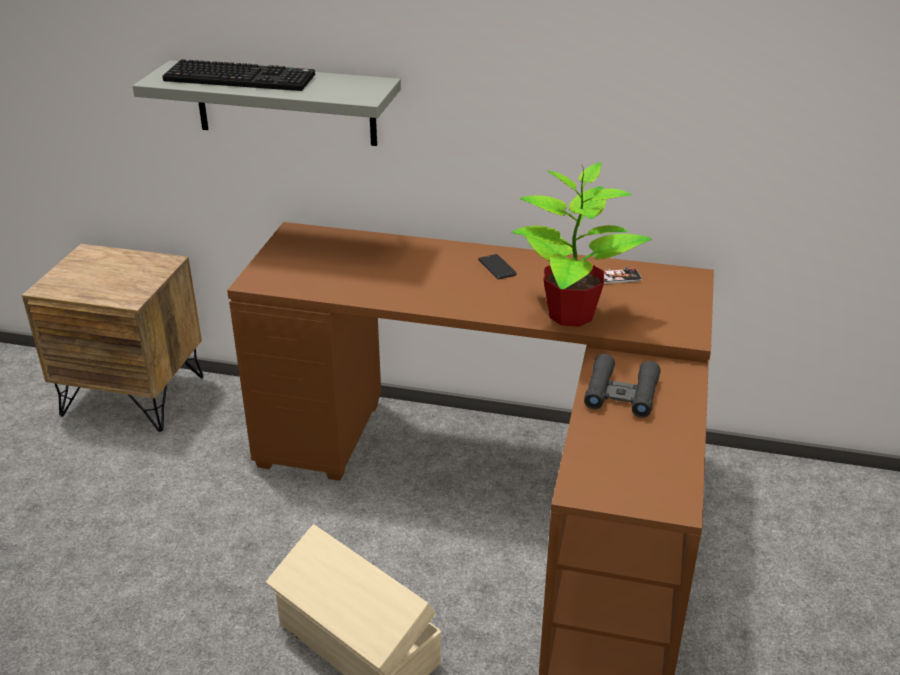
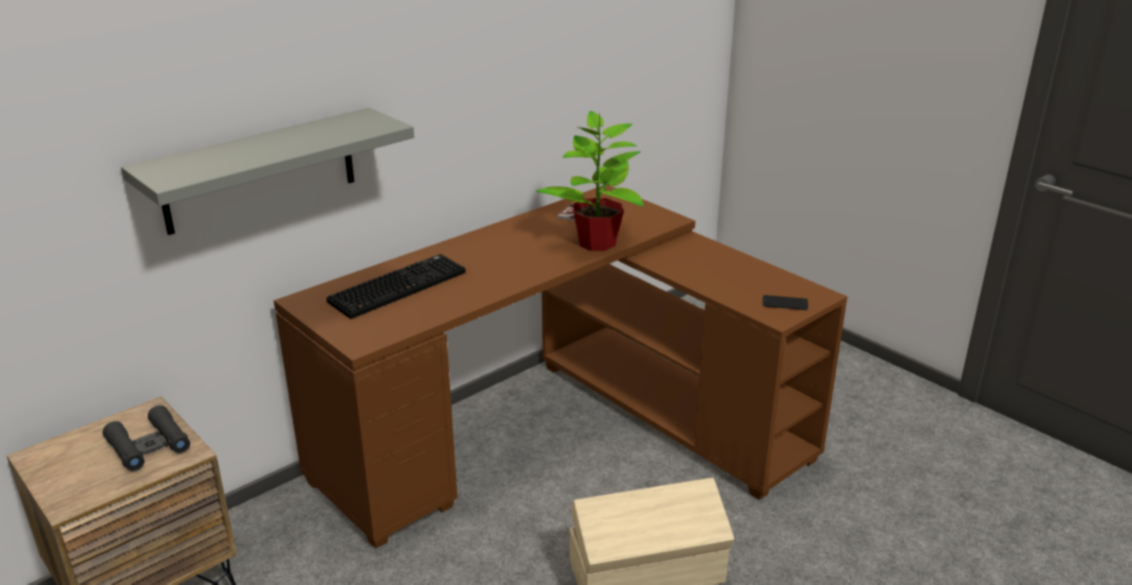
camera: 55 degrees left, 5 degrees down
keyboard [162,59,315,91] -> keyboard moved to [326,254,466,319]
phone [478,254,517,279] -> phone moved to [763,295,808,310]
black binoculars [584,354,661,418] -> black binoculars moved to [103,405,190,471]

